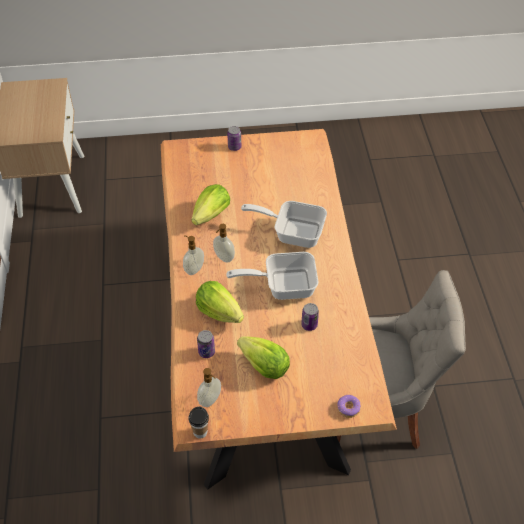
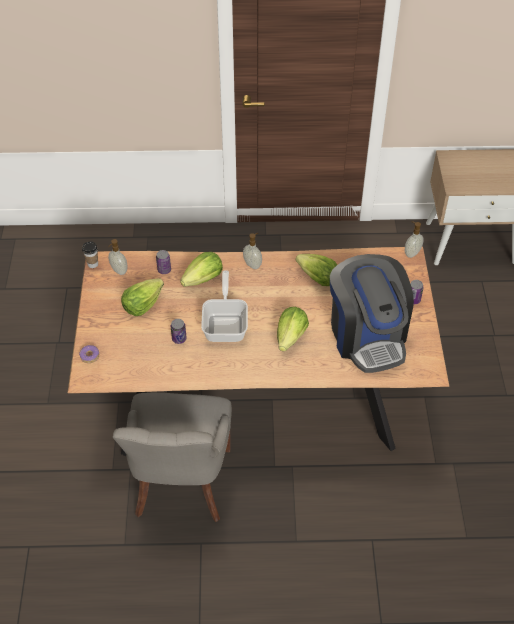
camera: 95 degrees right, 0 degrees up
soap dispenser [213,224,235,263] -> soap dispenser moved to [405,221,424,258]
frying pan [241,201,327,248] -> lettuce [277,307,309,352]
none -> coffee machine [330,254,414,373]

